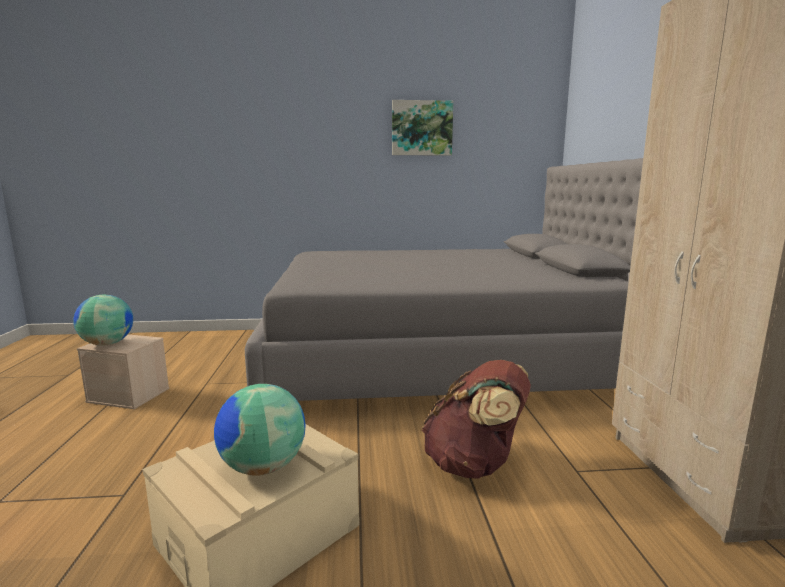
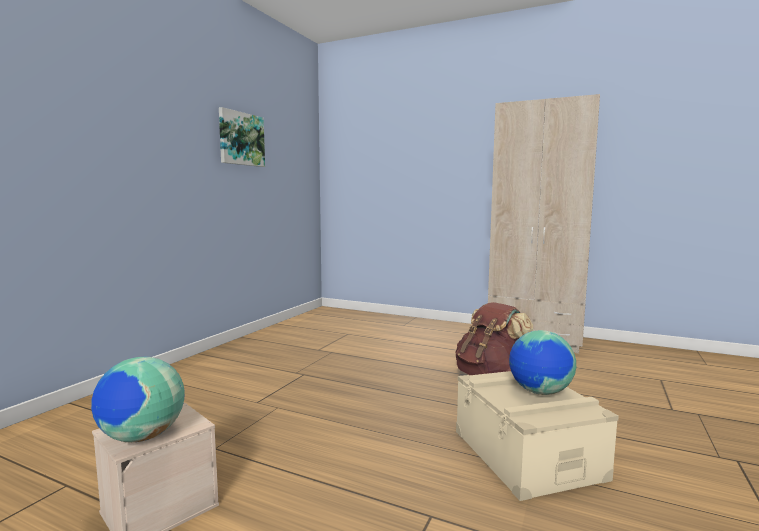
camera: 60 degrees left, 5 degrees down
grey bed [245,158,643,401] -> none

